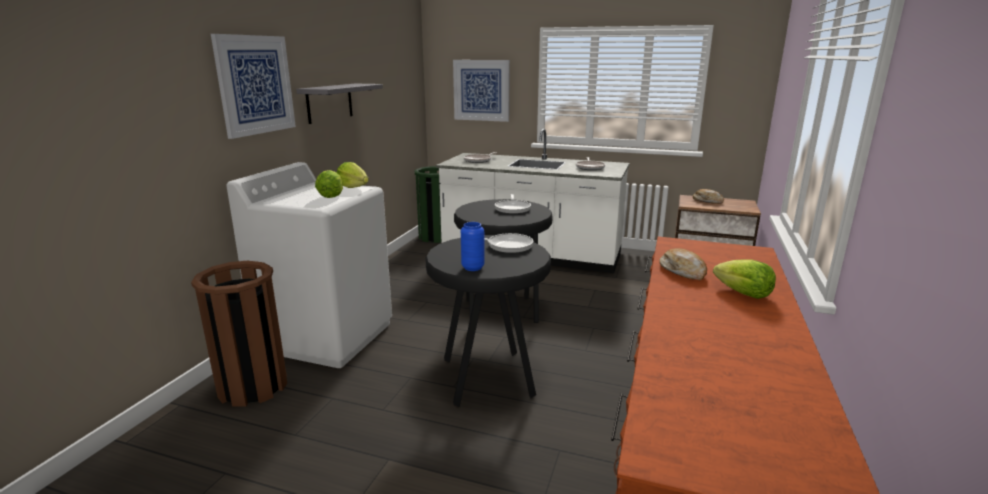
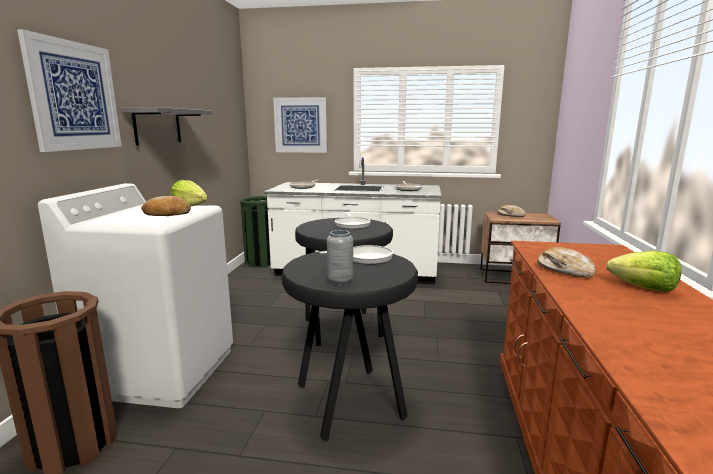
camera: 10 degrees left, 5 degrees down
lettuce [315,170,343,198] -> bread [141,196,191,216]
blue vase [461,222,485,271] -> grey vase [327,230,353,285]

